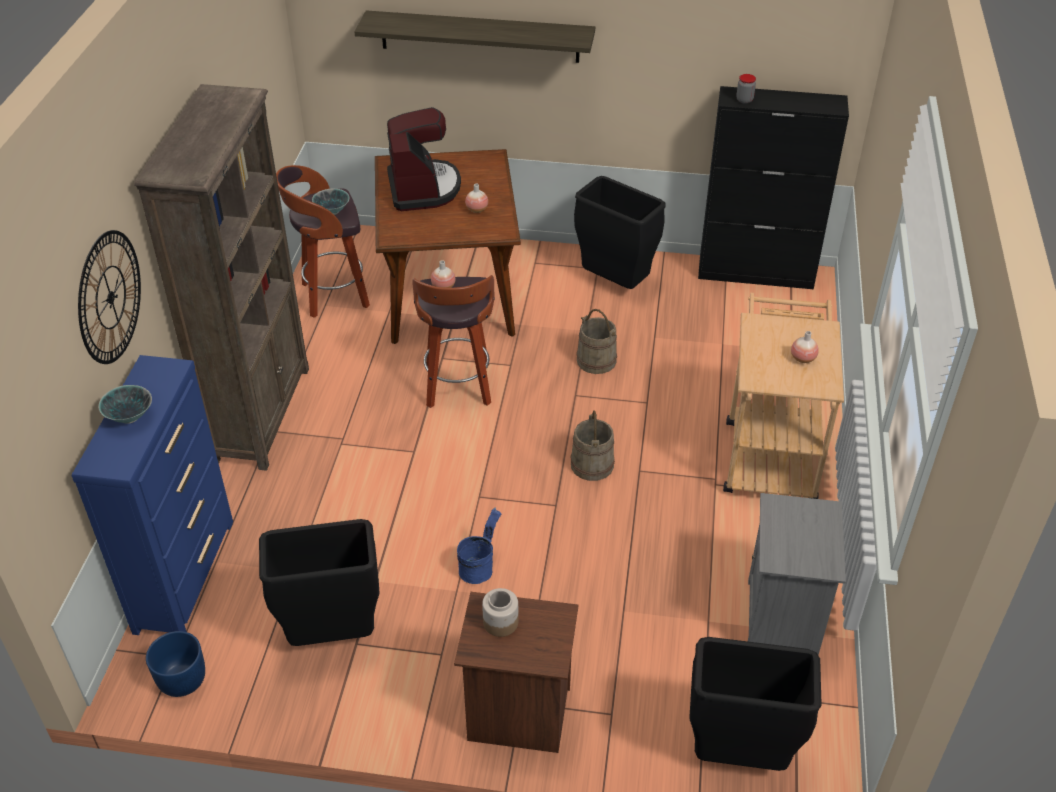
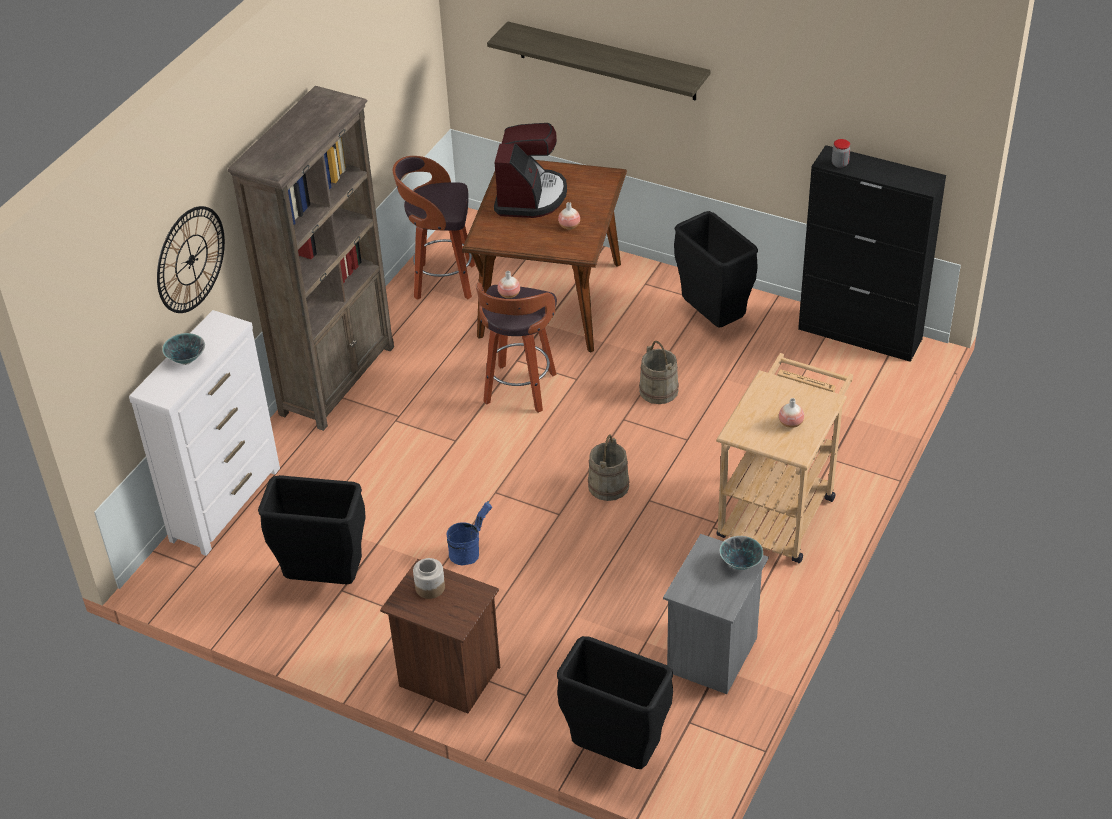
camera: 20 degrees right, 0 degrees up
blue dresser [72,355,233,635] -> white dresser [129,310,280,556]
blue planter [146,631,205,697] -> none
bowl [312,188,349,215] -> bowl moved to [720,536,763,570]

